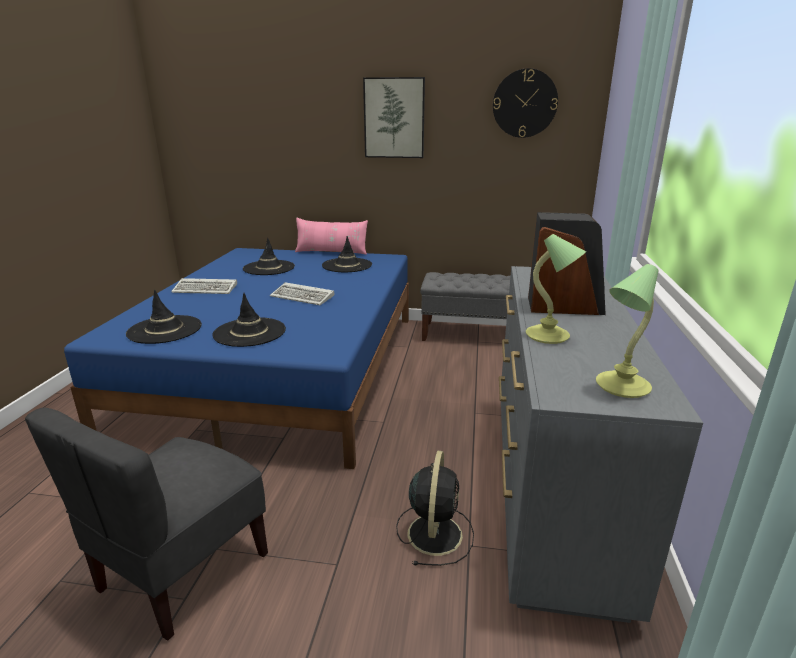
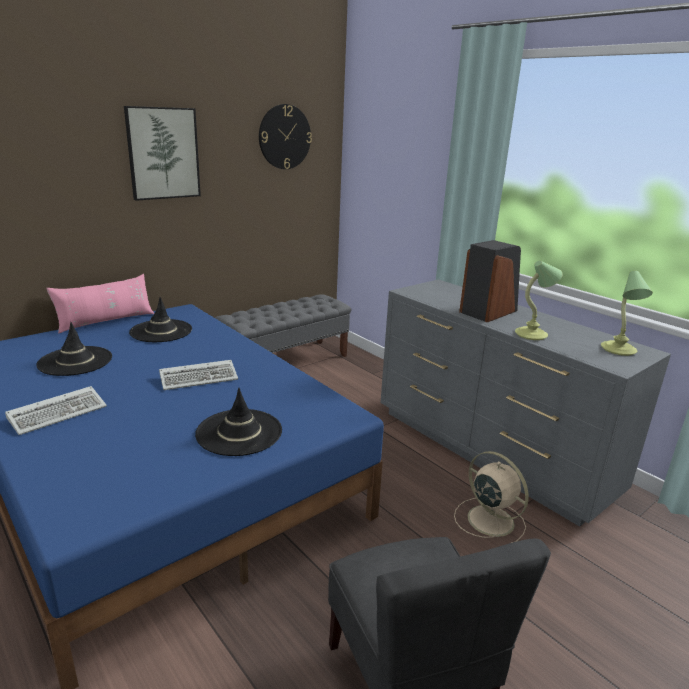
camera: 50 degrees left, 0 degrees up
black hat [126,290,202,344] -> none
black fan [396,451,474,566] -> beige fan [454,451,529,543]

